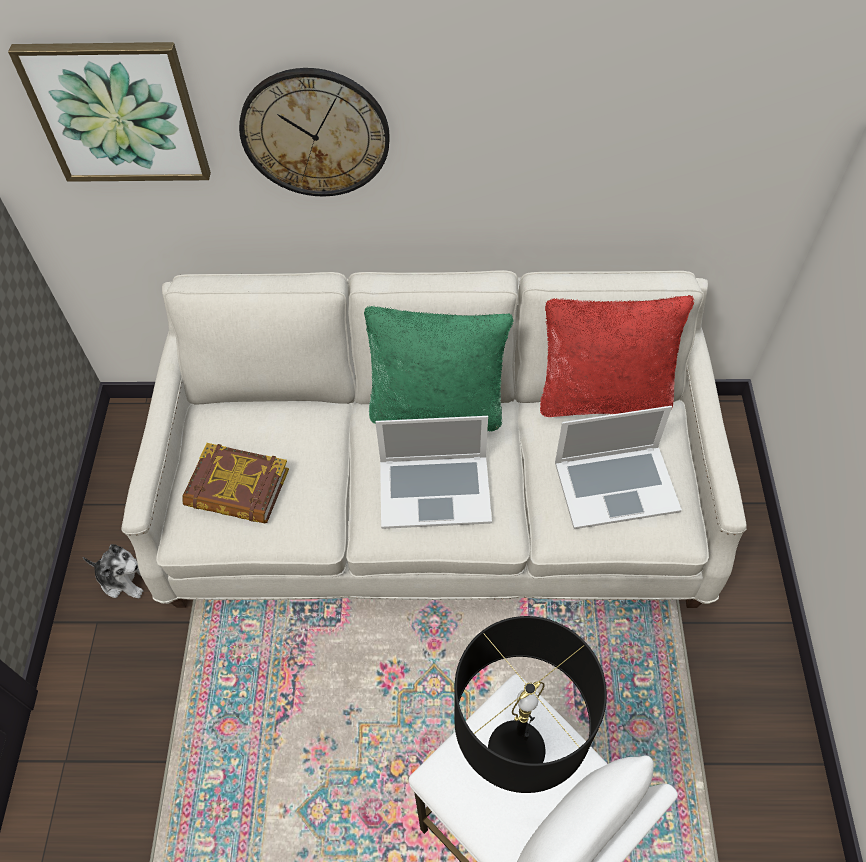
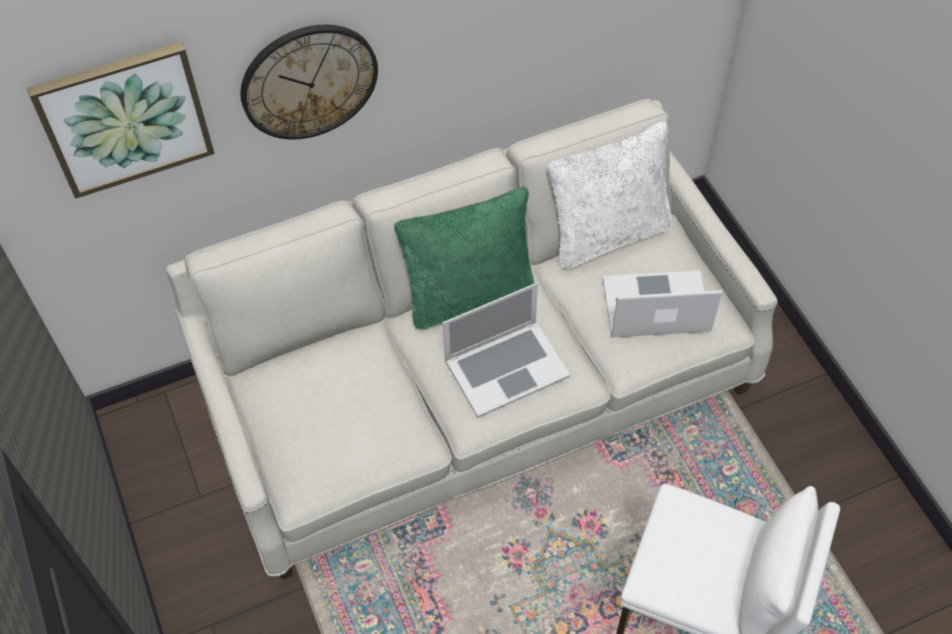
camera: 25 degrees left, 0 degrees up
plush toy [83,544,143,598] -> none
book [183,443,289,524] -> none
black table lamp [454,616,607,793] -> none
red pillow [540,295,694,417] -> white pillow [548,121,671,269]
laptop [555,406,682,529] -> laptop turned 150 degrees counterclockwise [603,270,722,337]

